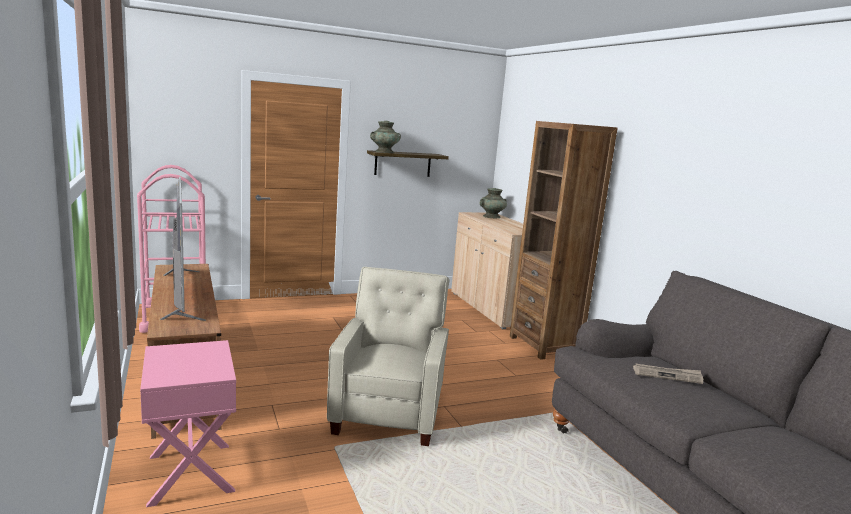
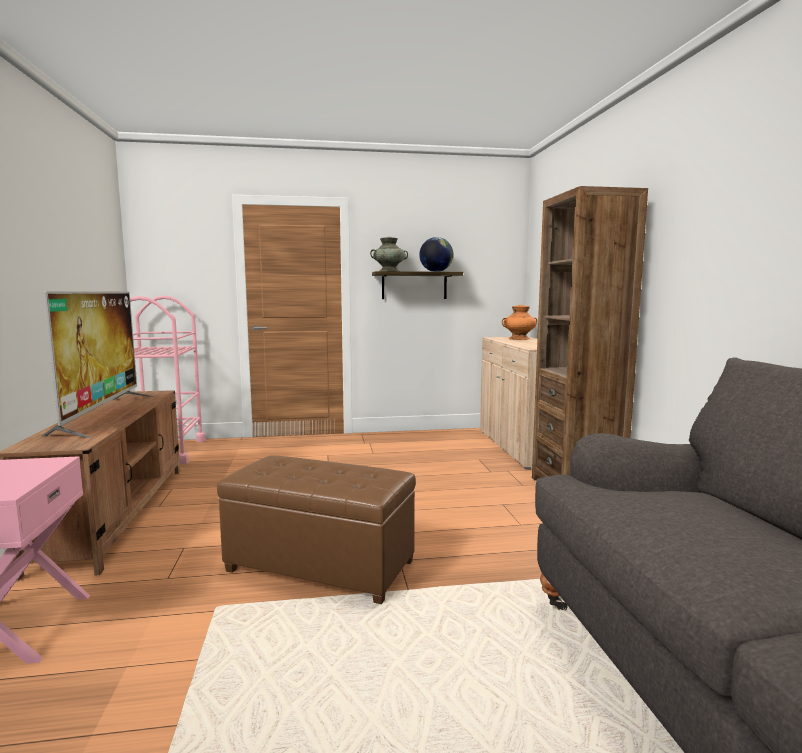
camera: 15 degrees right, 5 degrees down
beige armchair [327,267,450,446] -> brown ottoman [217,455,416,604]
turquoise vase [479,188,507,218] -> orange vase [502,305,537,340]
newspaper [633,363,703,384] -> none
none -> globe [419,237,453,272]

